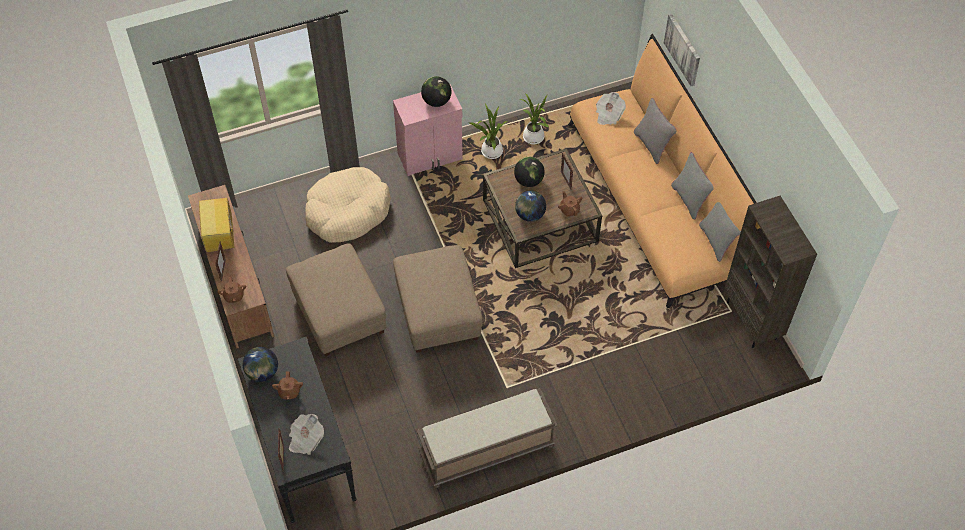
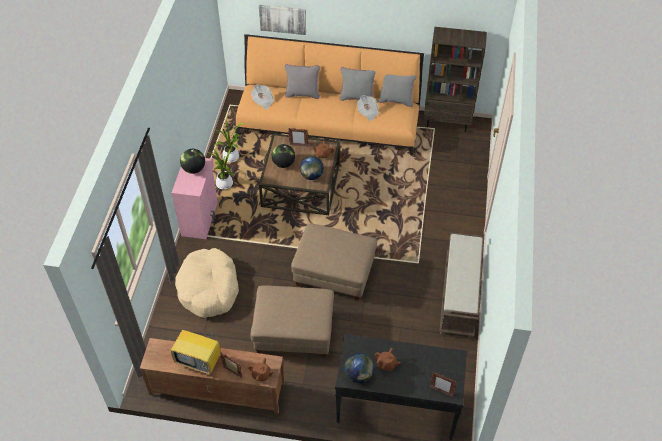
camera: 60 degrees left, 5 degrees down
newspaper [289,414,324,455] -> newspaper moved to [357,95,380,121]

